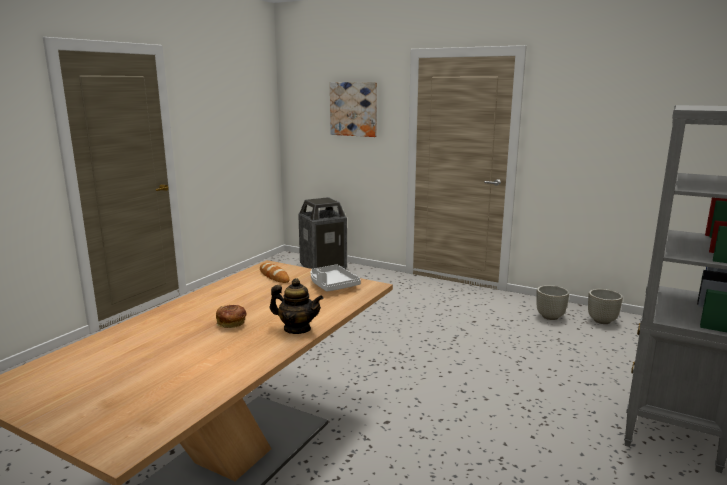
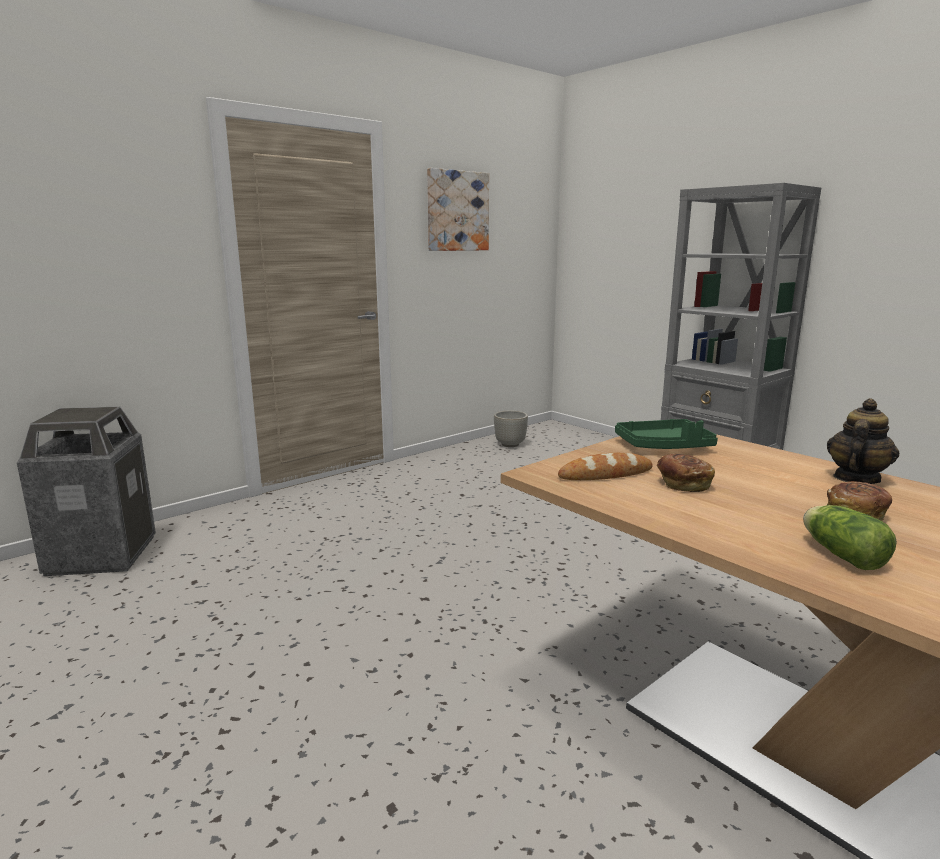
camera: 70 degrees left, 0 degrees up
grey tray [311,264,361,292] -> green tray [615,419,718,449]
picture [330,82,377,137] -> picture moved to [427,168,489,251]
grey planter [536,285,569,320] -> none
none -> bread [657,454,715,492]
none -> lettuce [803,505,897,570]

